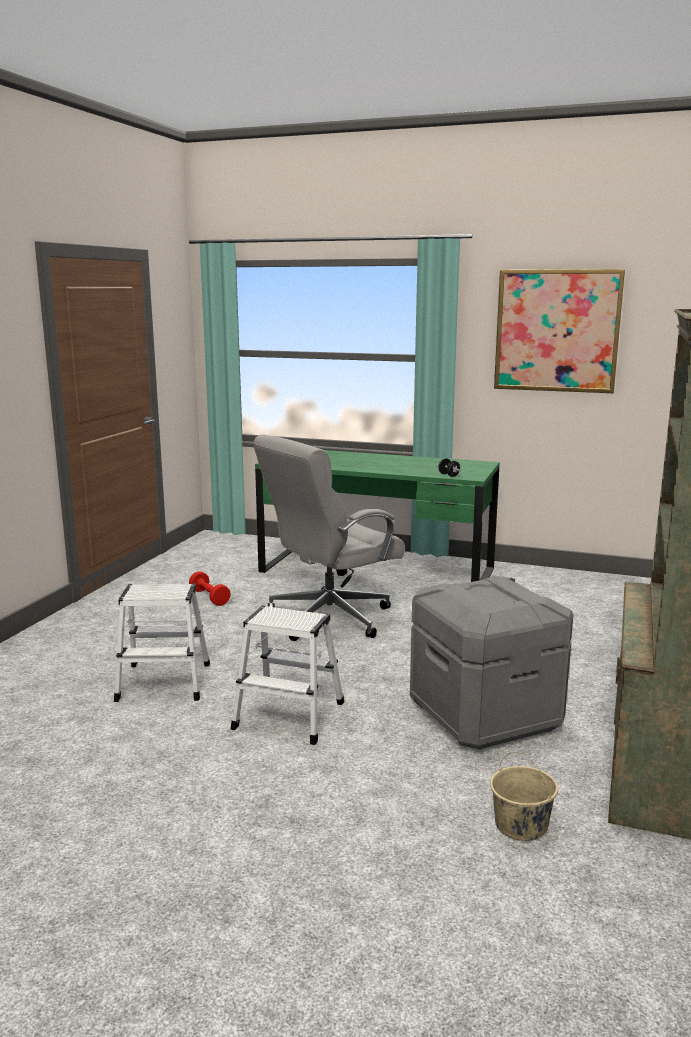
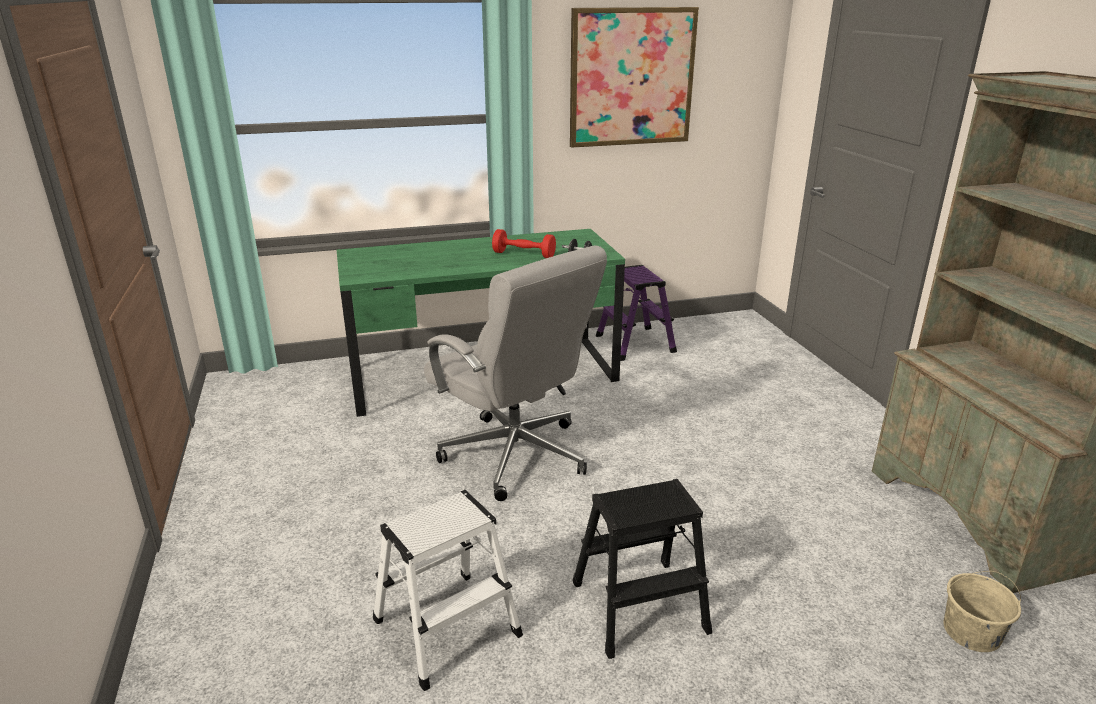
camera: 35 degrees left, 10 degrees up
red dumbbell [189,571,231,606] -> red dumbbell moved to [492,229,556,258]
white step ladder [231,605,344,745] -> black step ladder [573,479,712,659]
grey office chair [253,434,405,641] -> grey office chair turned 60 degrees counterclockwise [424,245,607,501]
grey storage box [410,575,573,750] -> none
none -> purple step ladder [596,265,677,361]

